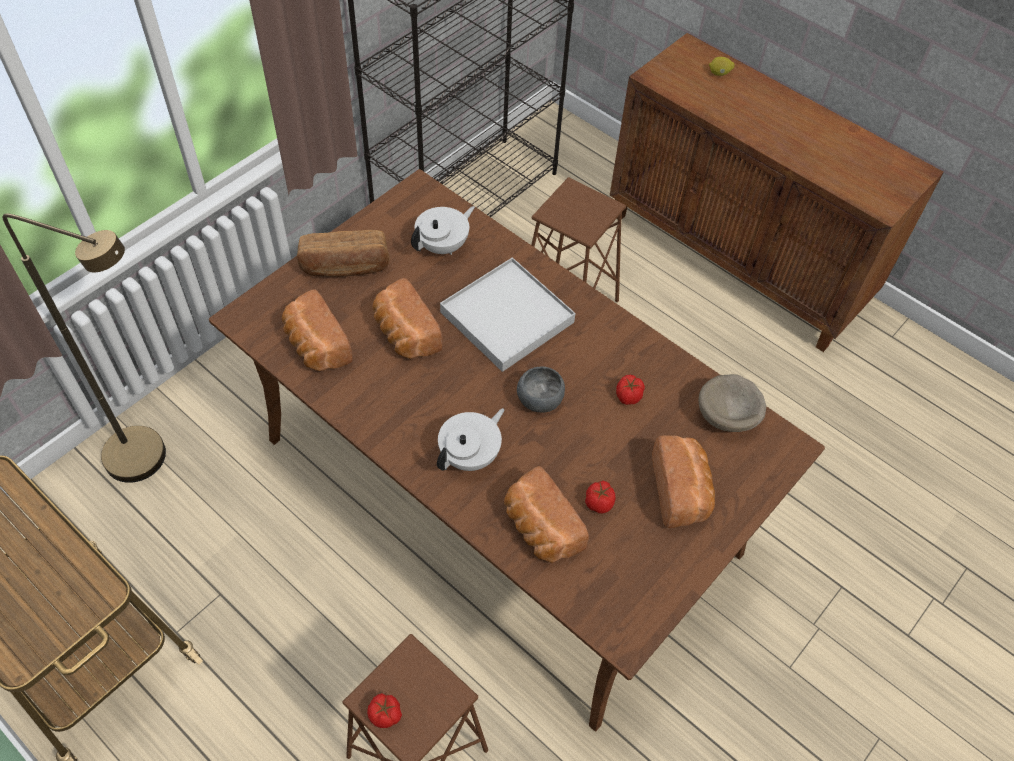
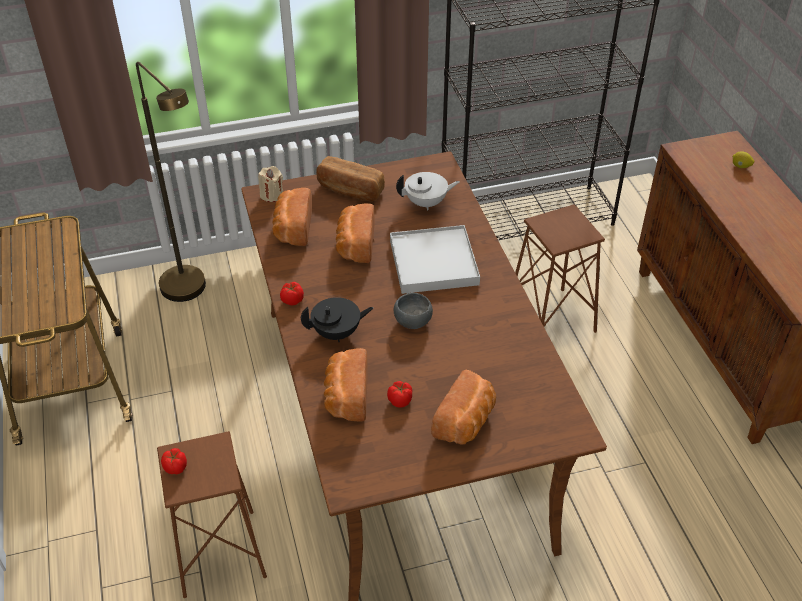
camera: 35 degrees right, 10 degrees down
white teapot [437,408,504,471] -> black teapot [301,297,373,342]
tomato [616,375,645,405] -> tomato moved to [280,282,304,305]
beige bowl [698,374,766,432] -> none
none -> beige candle [258,166,283,202]

